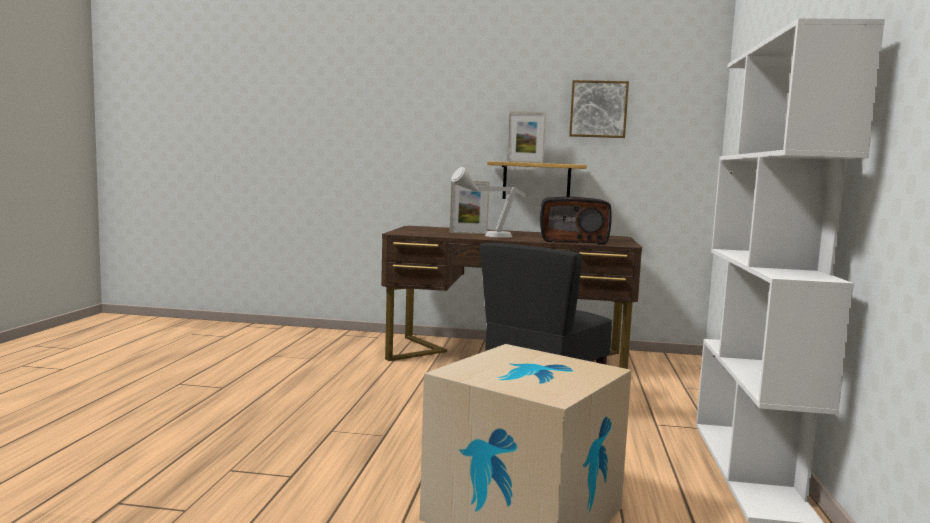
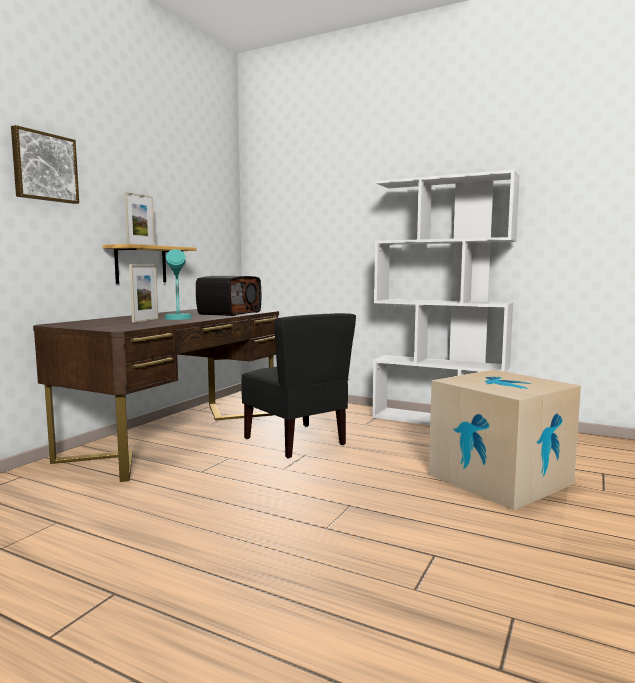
camera: 70 degrees left, 0 degrees up
grey table lamp [451,167,526,238] -> turquoise table lamp [164,249,192,320]
picture [569,80,629,138] -> picture moved to [11,125,79,204]

